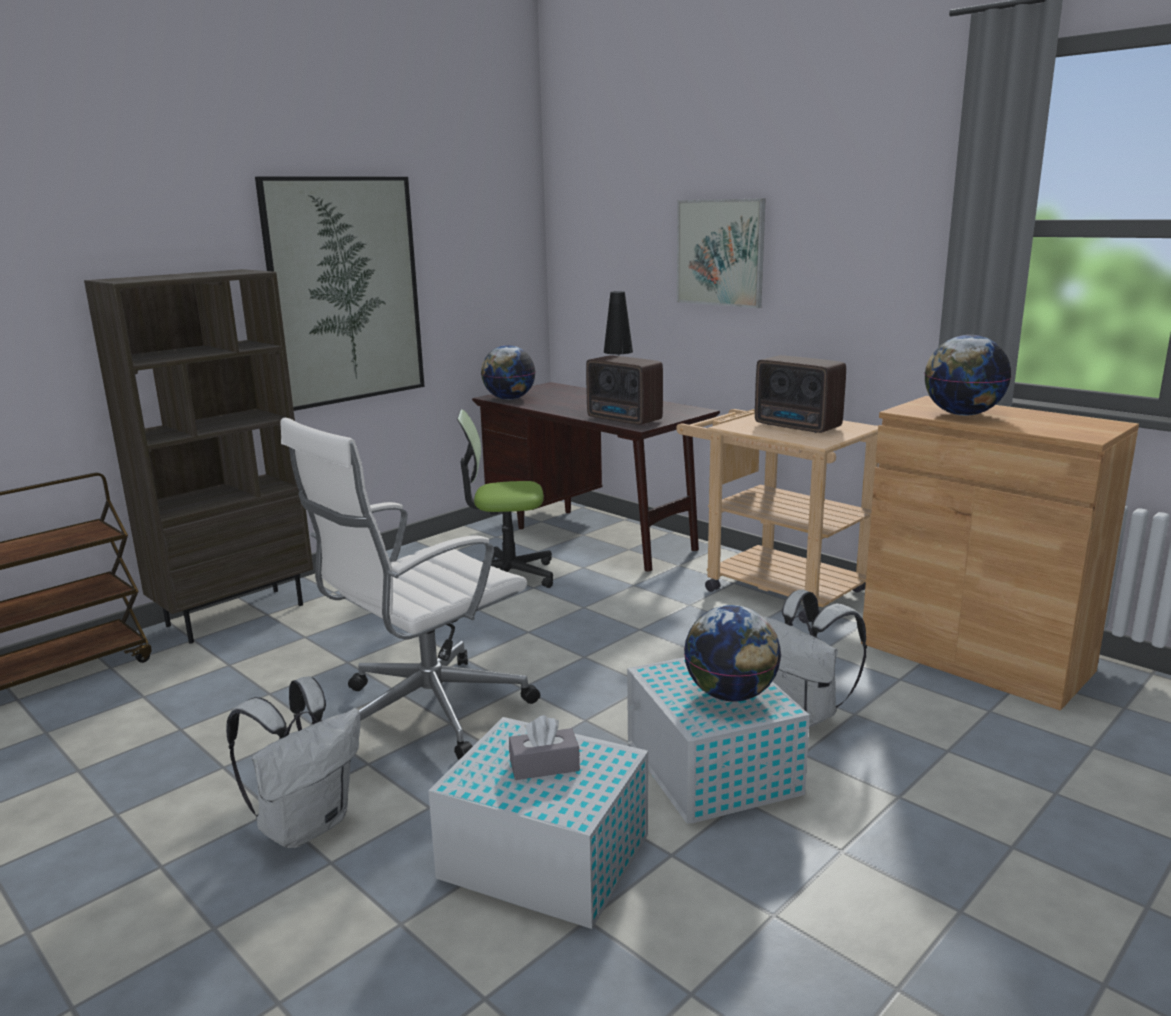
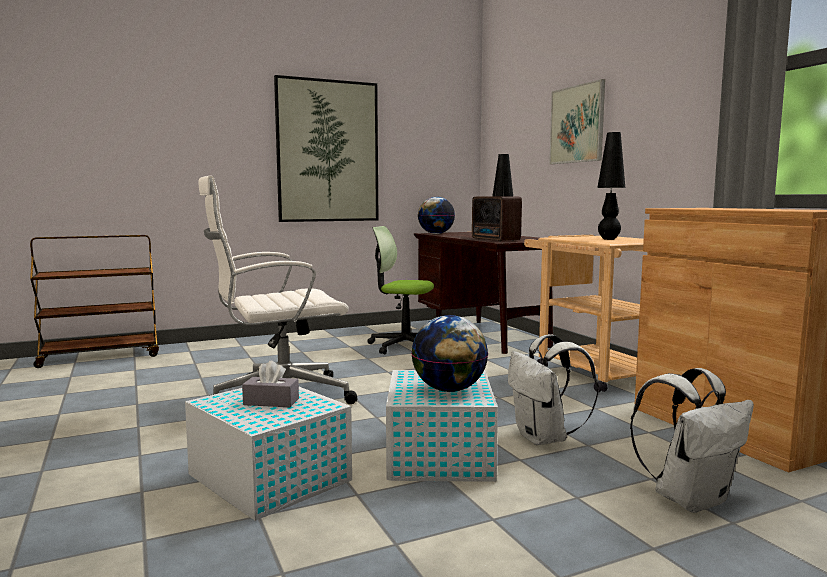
camera: 20 degrees right, 10 degrees down
brown bookcase [84,269,313,644] -> none
white backpack [226,676,360,848] -> white backpack moved to [630,368,754,513]
radio [755,355,846,433] -> black table lamp [597,132,625,240]
globe [924,335,1011,416] -> none

